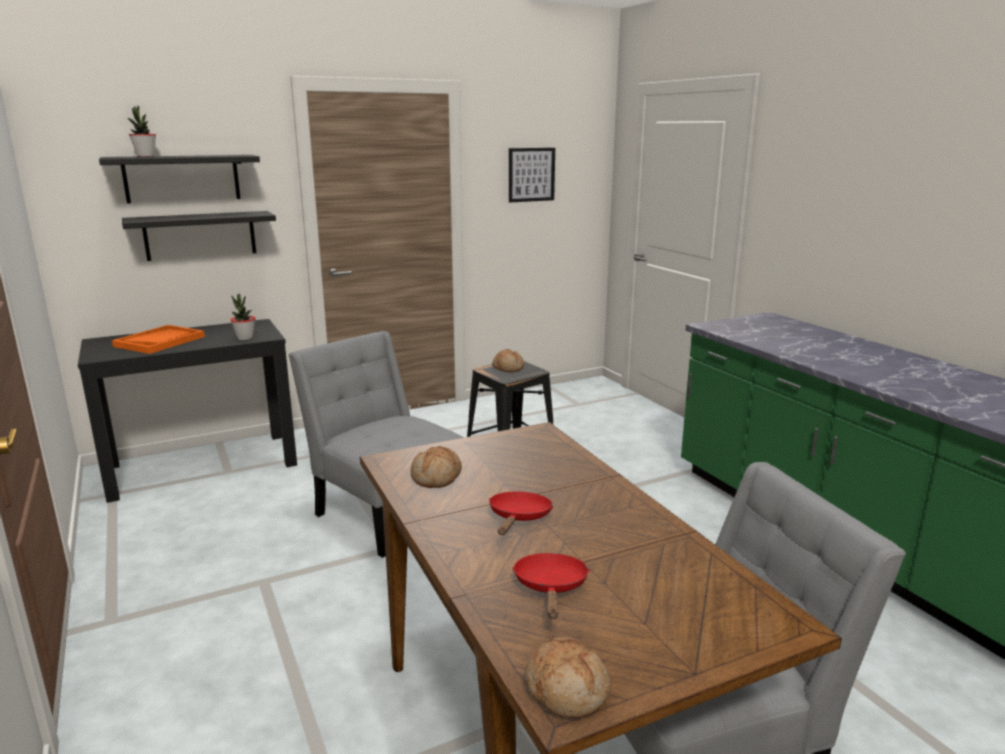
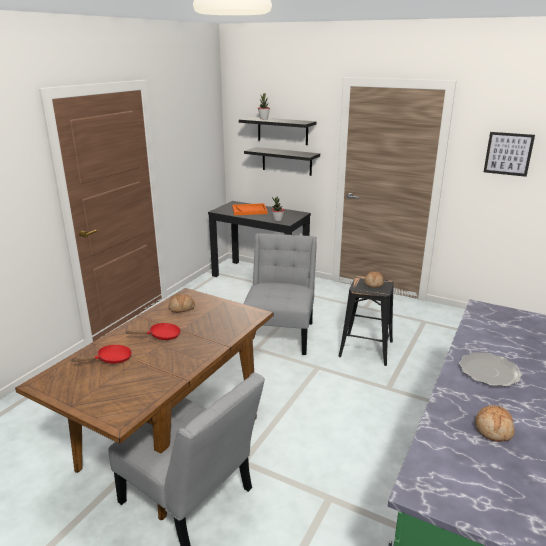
camera: 55 degrees right, 5 degrees up
bread [524,637,611,718] -> bread moved to [475,405,515,442]
none -> plate [459,352,523,387]

